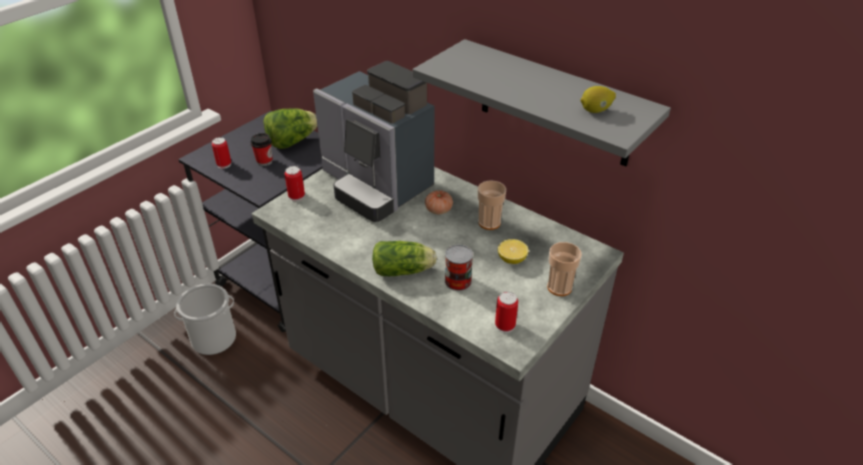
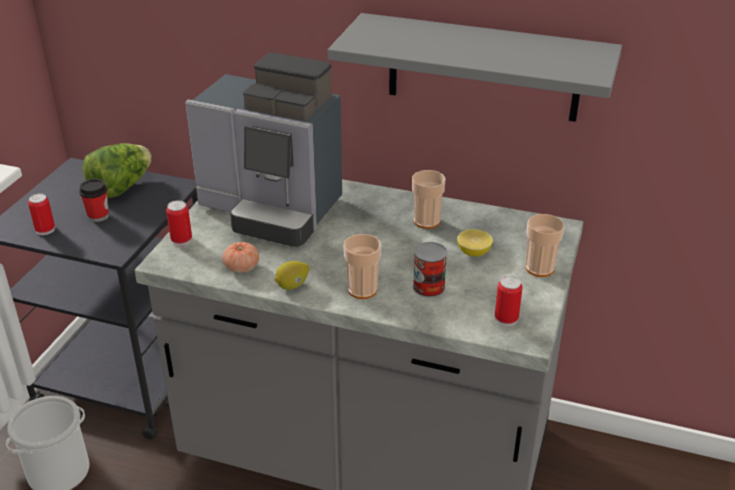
camera: 20 degrees left, 5 degrees down
lettuce [372,241,437,276] -> cup [343,234,381,299]
tomato [425,190,453,214] -> tomato moved to [223,242,259,273]
lemon [580,86,616,113] -> lemon moved to [274,261,309,290]

